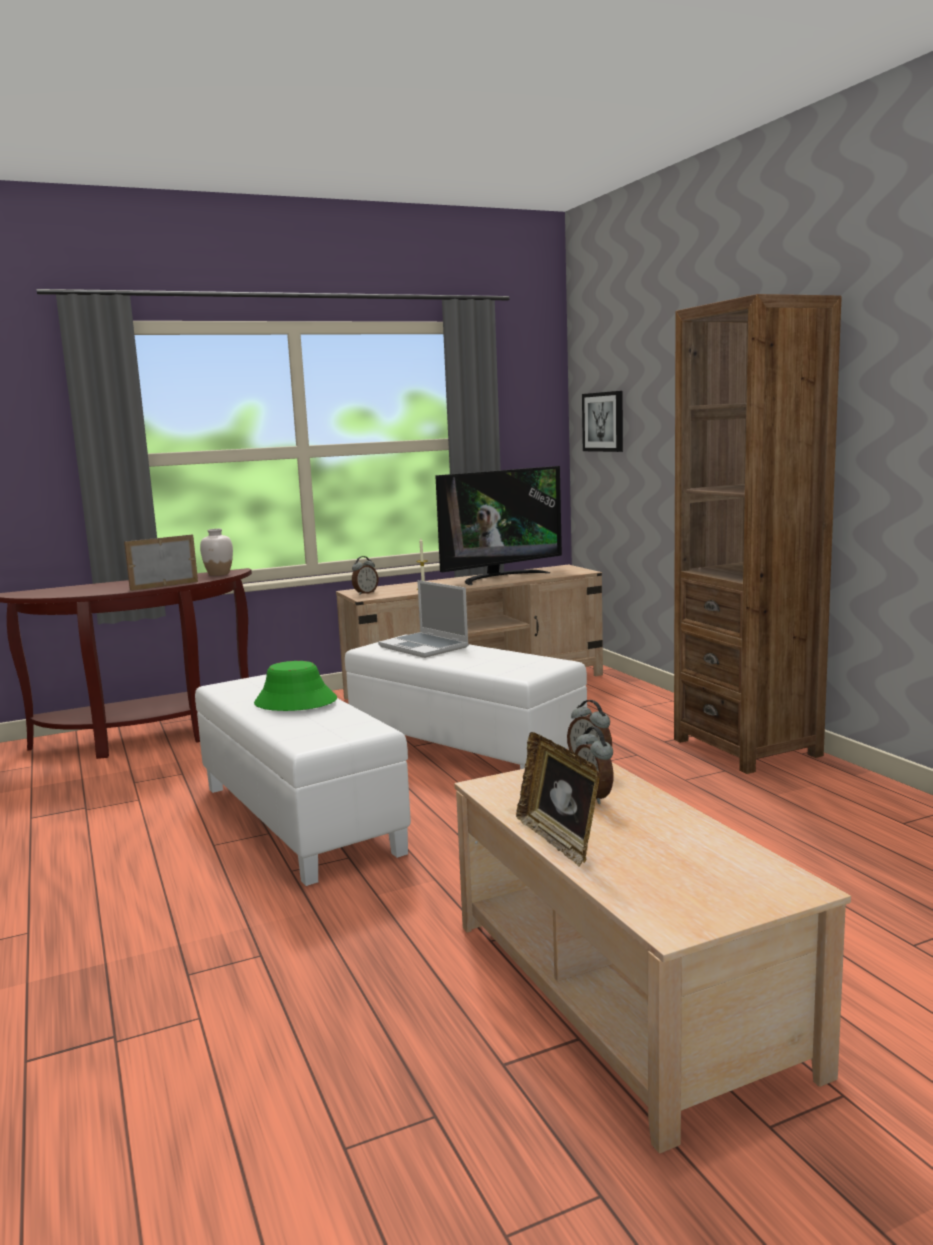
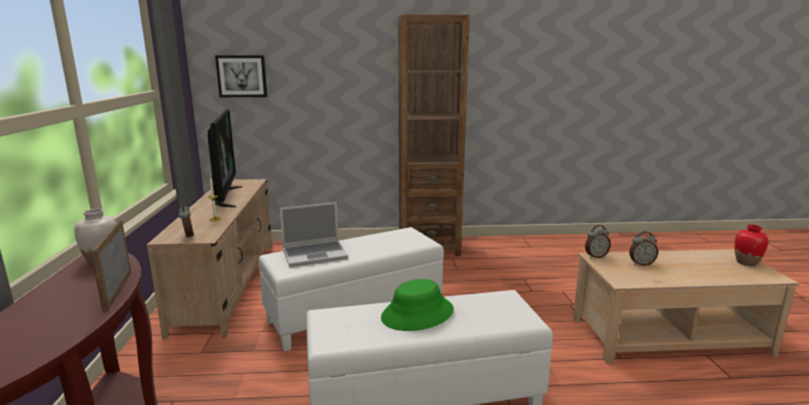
camera: 70 degrees left, 5 degrees up
picture frame [516,732,600,867] -> none
none -> red vase [734,224,768,266]

